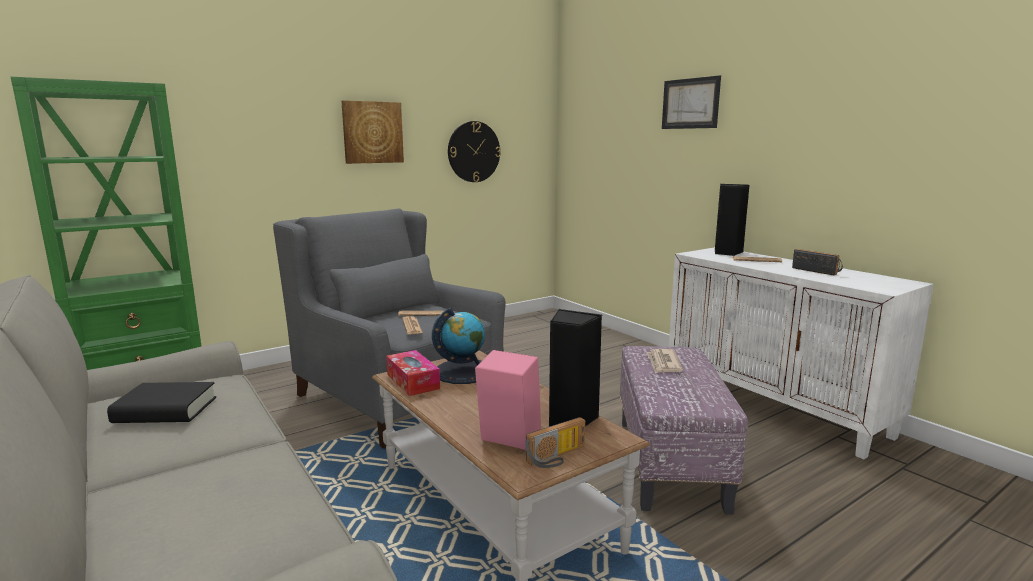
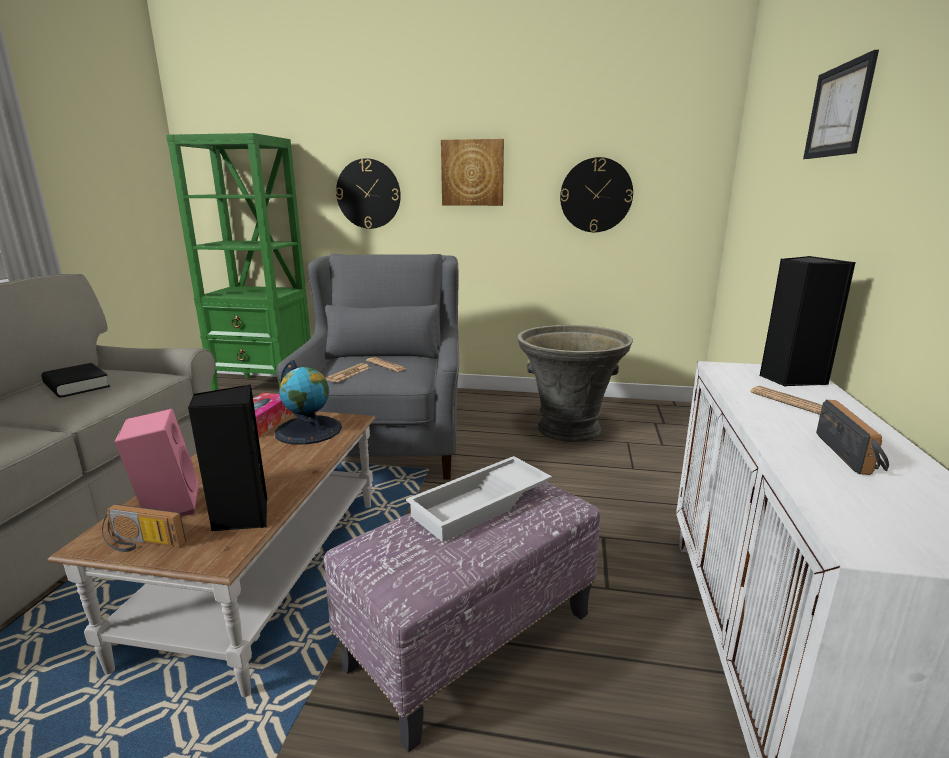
camera: 45 degrees right, 5 degrees up
newspaper [646,349,683,374] -> white tray [406,456,552,542]
none -> wall clock [336,158,401,229]
none -> grey planter [517,325,633,442]

